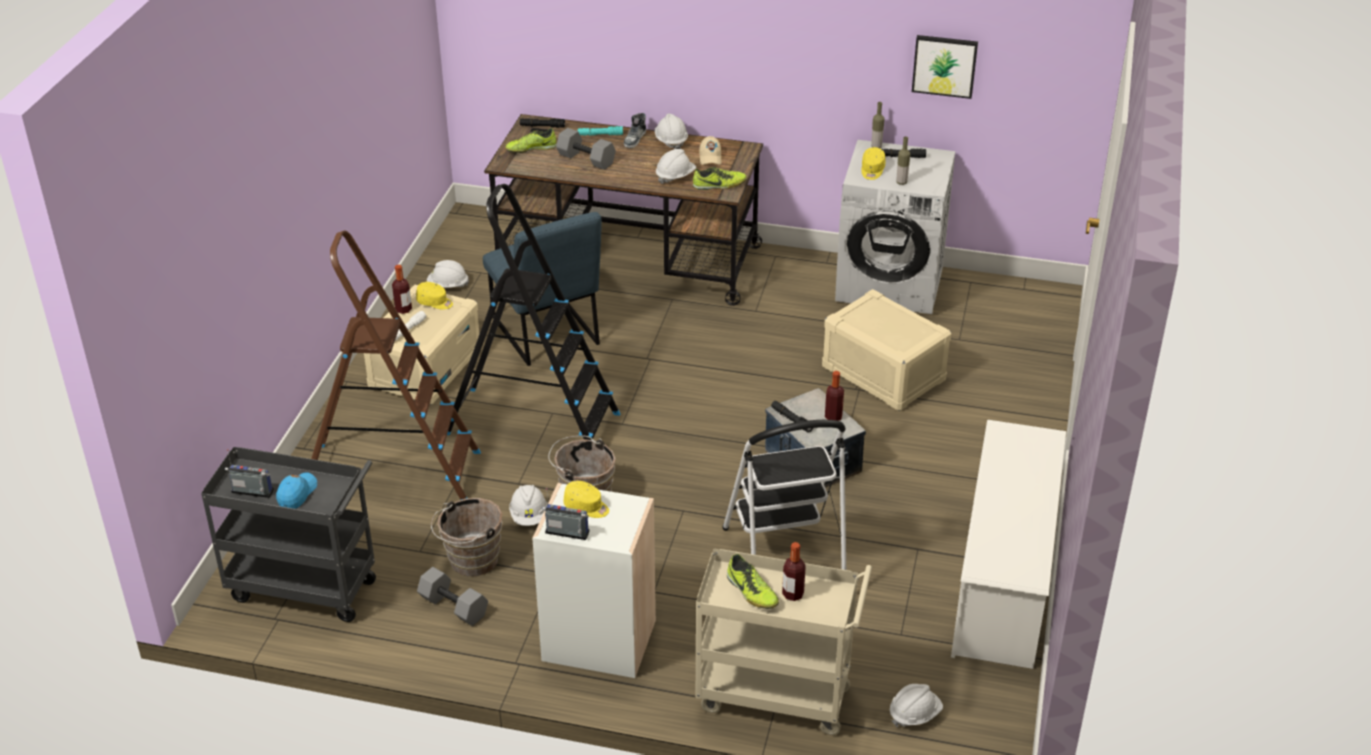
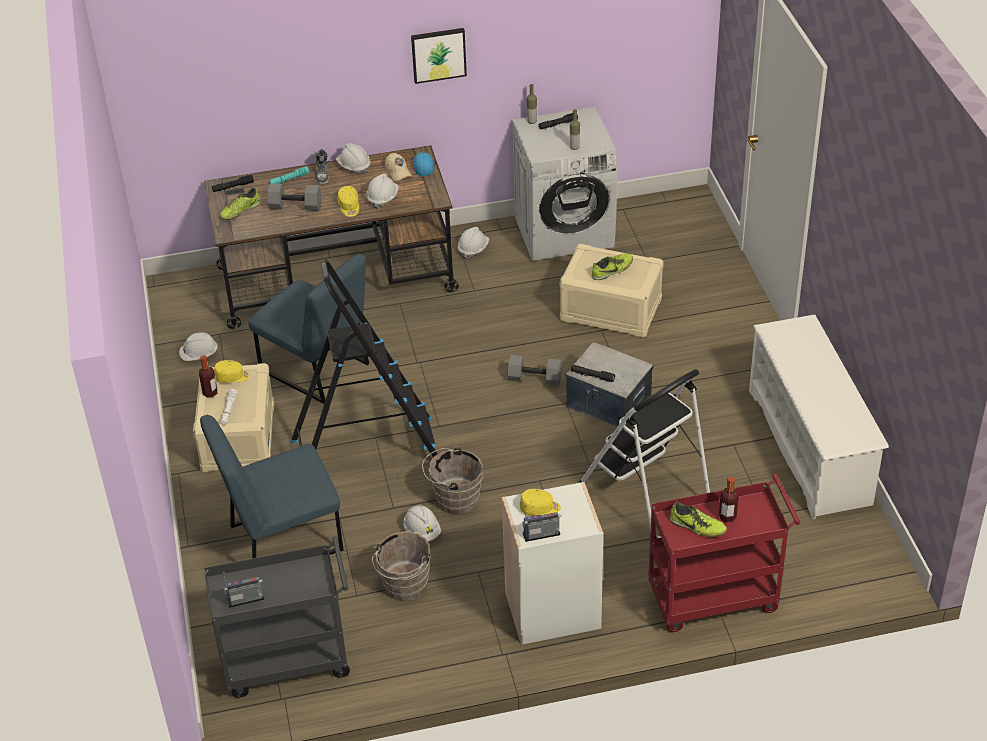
camera: 25 degrees left, 5 degrees up
blue cap [276,472,317,509] -> blue cap moved to [413,152,434,176]
brown step ladder [311,231,481,500] -> blue chair [200,414,343,558]
grey dumbbell [417,567,488,626] -> grey dumbbell moved to [507,355,562,385]
shoe [693,167,747,190] -> shoe moved to [592,253,633,280]
beige cart [695,549,872,735] -> red cart [648,473,800,632]
bottle [825,371,844,421] -> none
yellow cap [861,147,886,180] -> yellow cap moved to [338,186,359,217]
white hard hat [890,684,943,728] -> white hard hat moved to [458,227,489,259]
picture [912,35,978,99] -> picture moved to [411,28,467,84]

